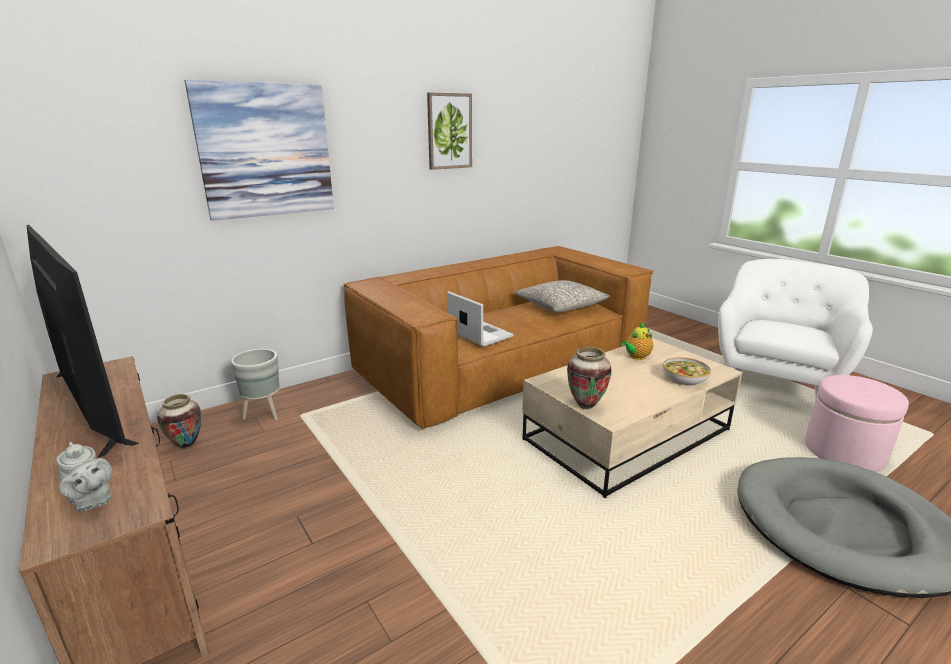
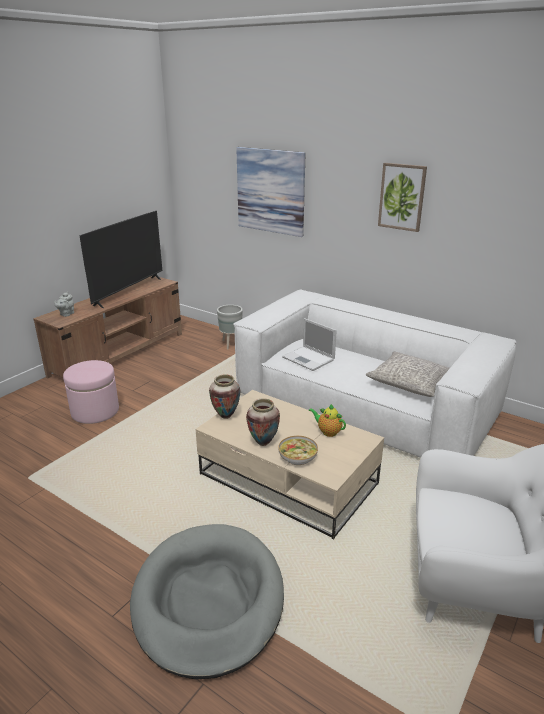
camera: 70 degrees right, 5 degrees up
vase [157,394,201,449] -> vase moved to [246,398,280,446]
brown sofa [344,246,653,429] -> white sofa [233,289,516,458]
laptop [447,291,514,347] -> laptop turned 105 degrees clockwise [282,318,337,371]
pink ottoman [805,375,909,472] -> pink ottoman moved to [63,360,119,424]

